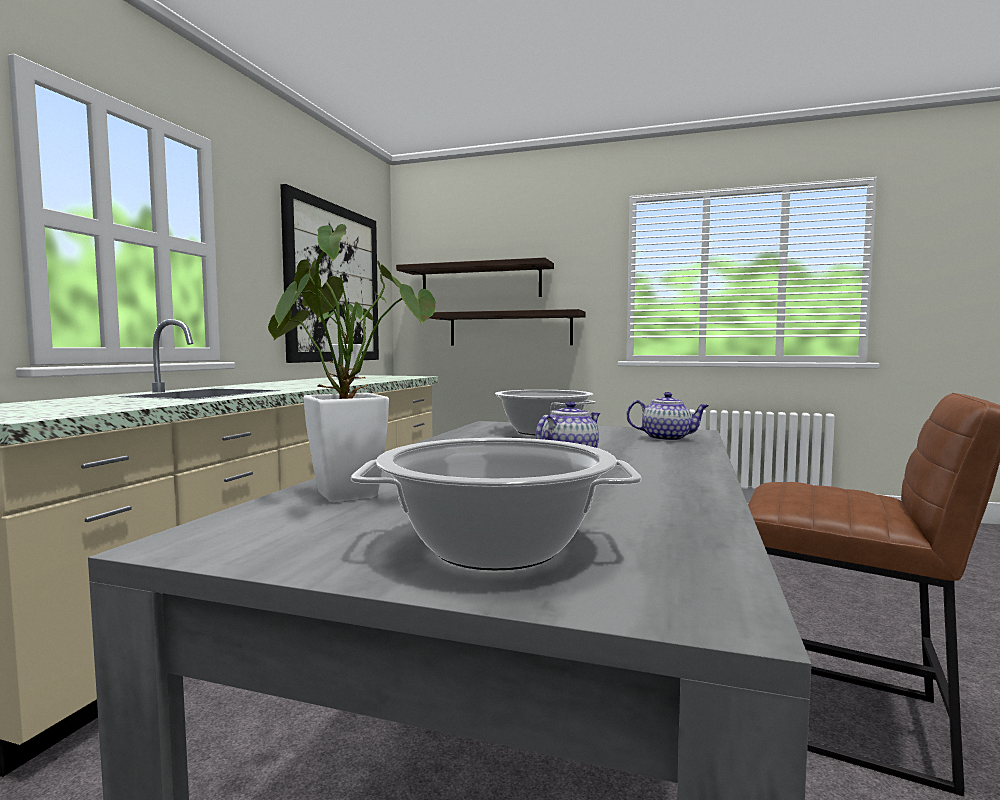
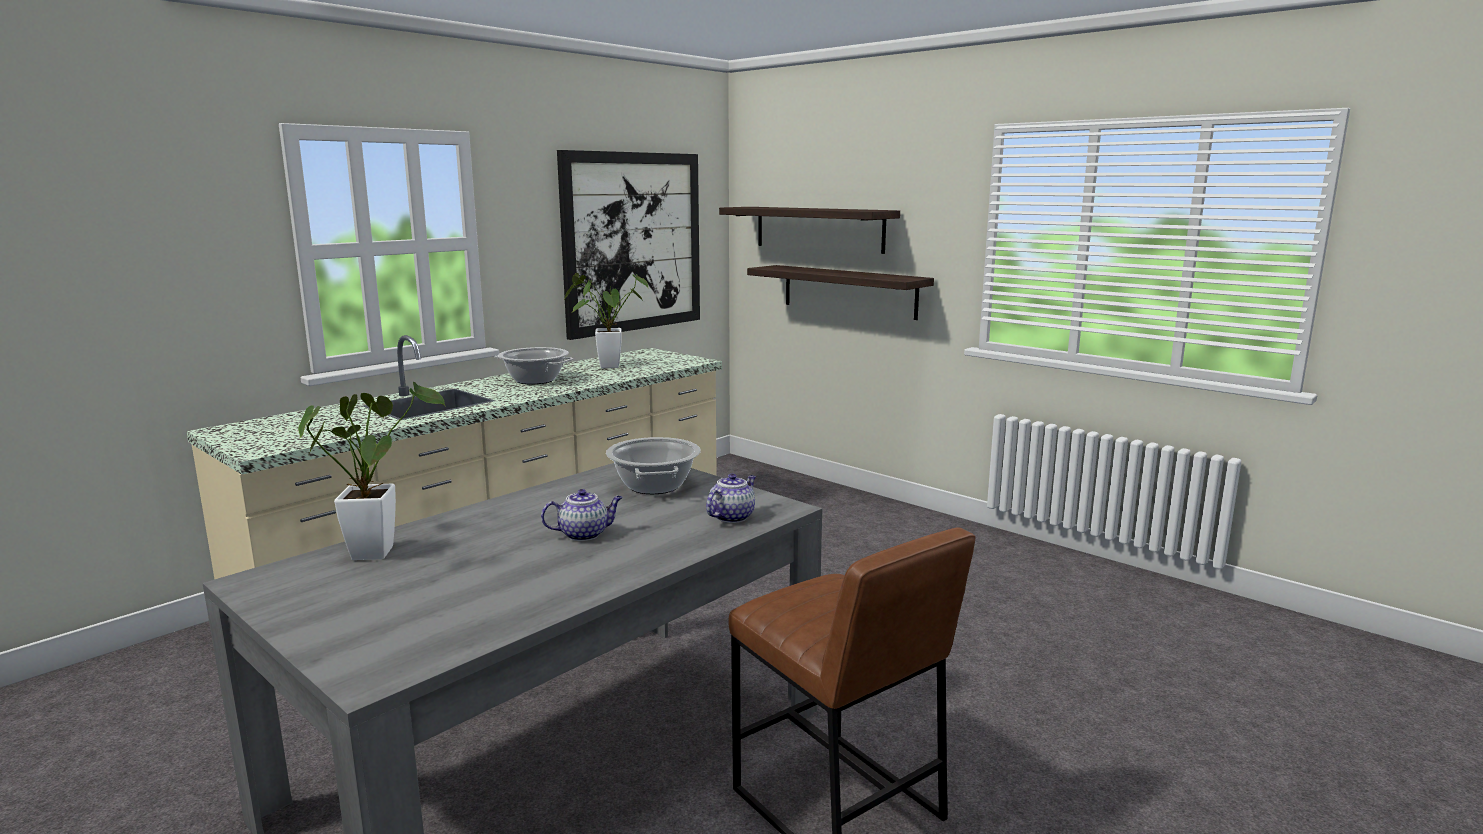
camera: 25 degrees right, 10 degrees up
cooking pot [351,438,641,570] -> cooking pot moved to [495,347,574,384]
teapot [626,392,709,441] -> teapot turned 90 degrees counterclockwise [706,474,756,523]

